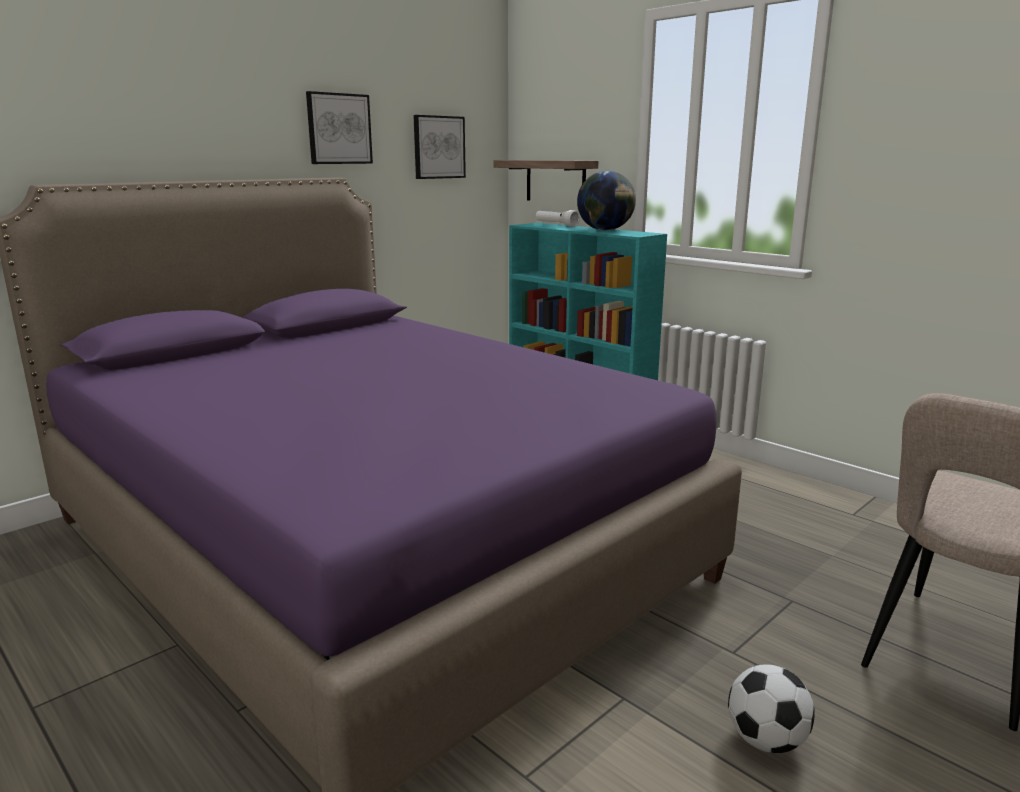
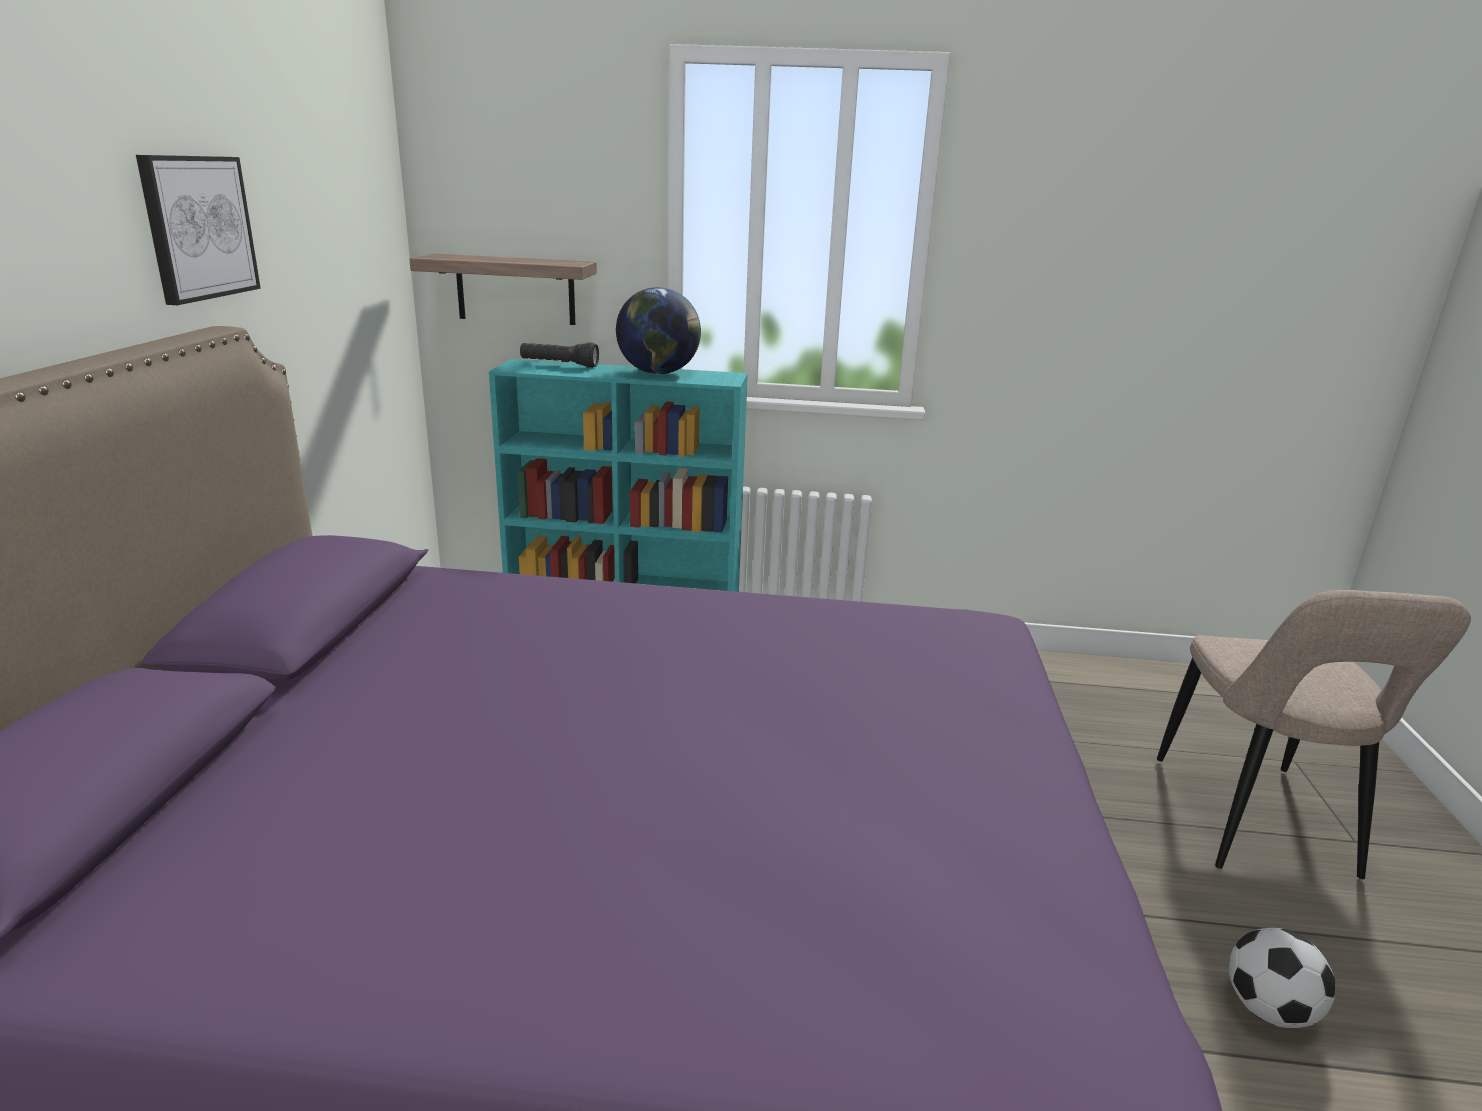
camera: 40 degrees left, 5 degrees up
picture [413,115,466,179] -> none
white flashlight [536,210,580,227] -> black flashlight [520,342,599,368]

